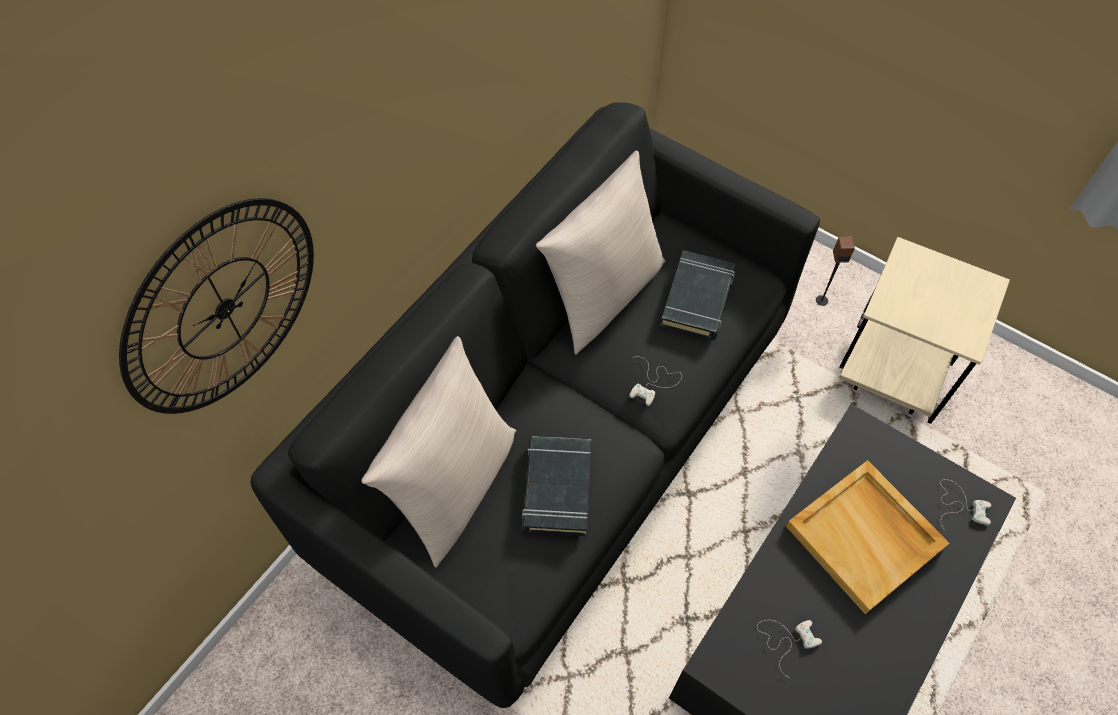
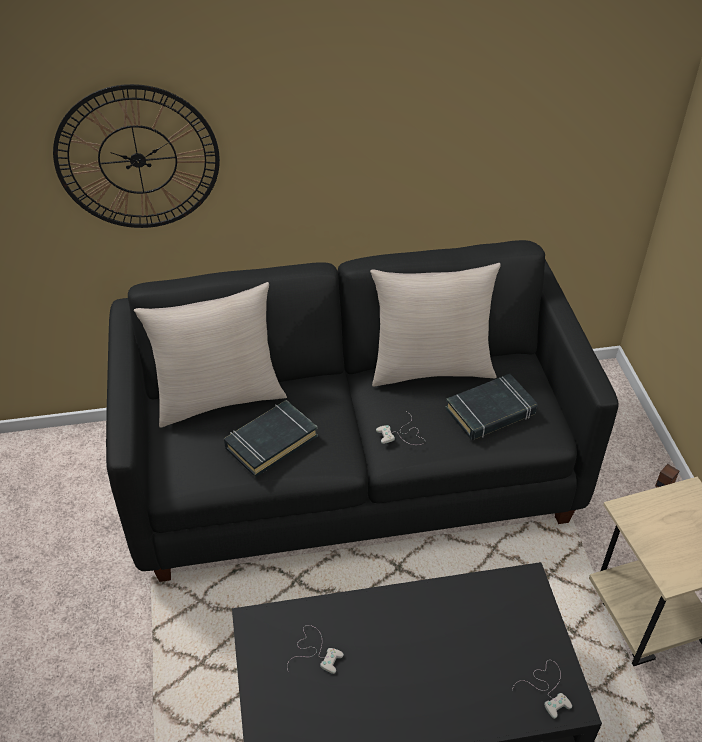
camera: 45 degrees right, 15 degrees down
beige tray [786,460,949,614] -> none

